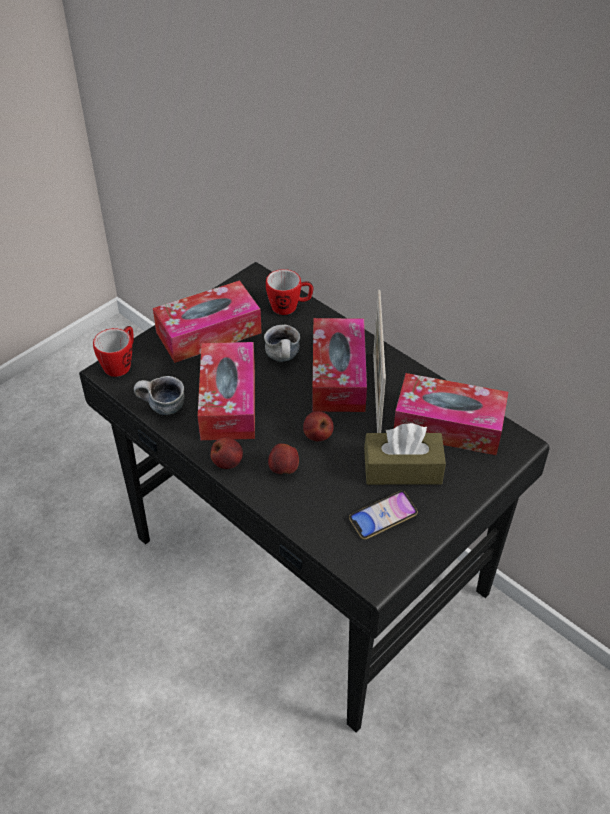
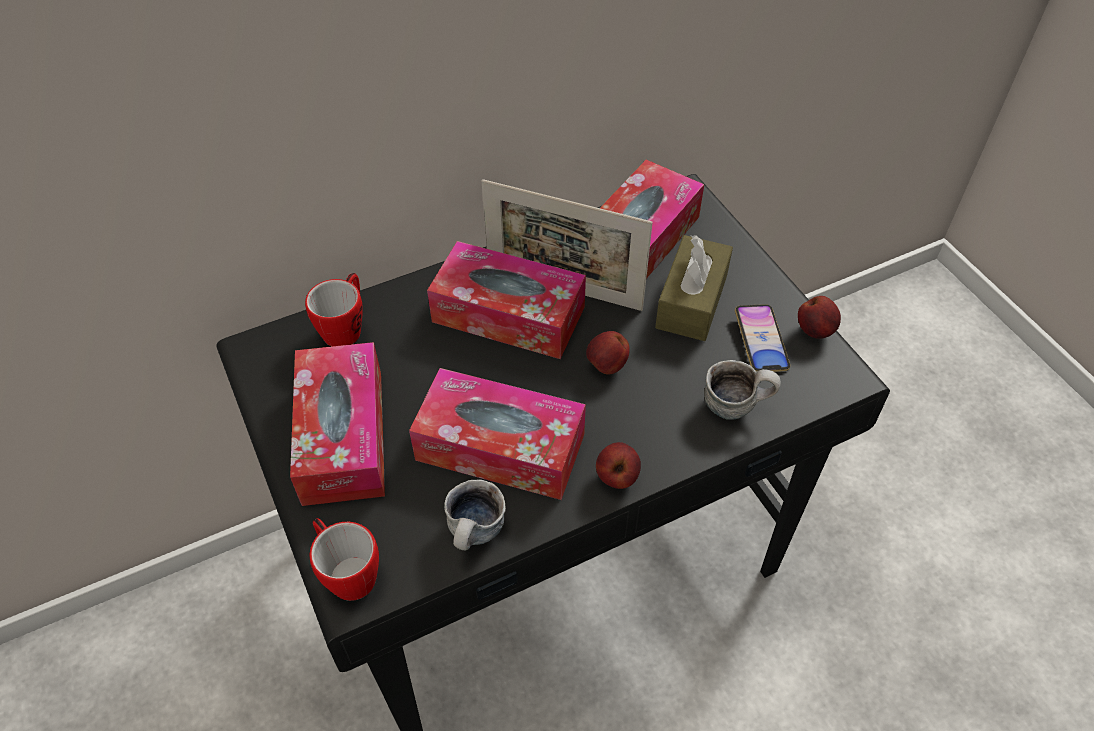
camera: 70 degrees left, 5 degrees up
mug [264,325,300,362] -> mug moved to [704,360,781,420]
apple [268,443,299,475] -> apple moved to [798,296,841,339]

